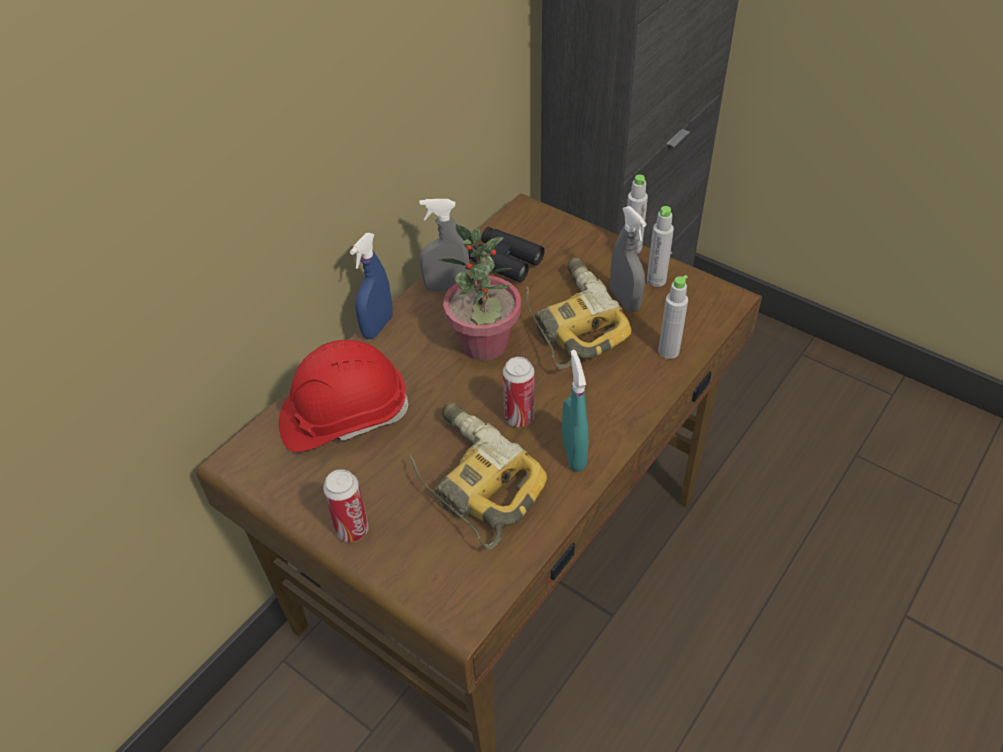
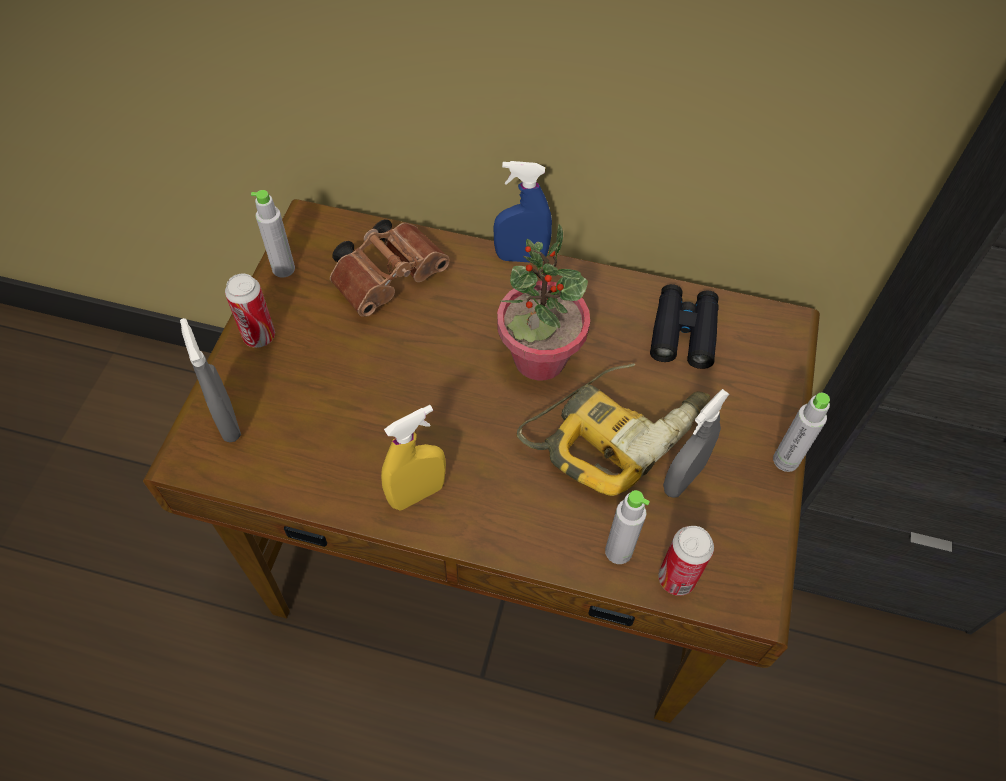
camera: 65 degrees right, 10 degrees up
red hard hat [279,340,408,452] -> brown binoculars [330,219,449,317]
power drill [409,403,547,550] -> none
grey spray bottle [419,199,470,292] -> grey spray bottle moved to [180,318,241,442]
can [503,357,534,427] -> can moved to [658,526,714,596]
turquoise spray bottle [562,350,589,472] -> yellow spray bottle [381,405,446,511]
grey bottle [647,206,674,287] -> grey bottle moved to [251,190,295,277]

